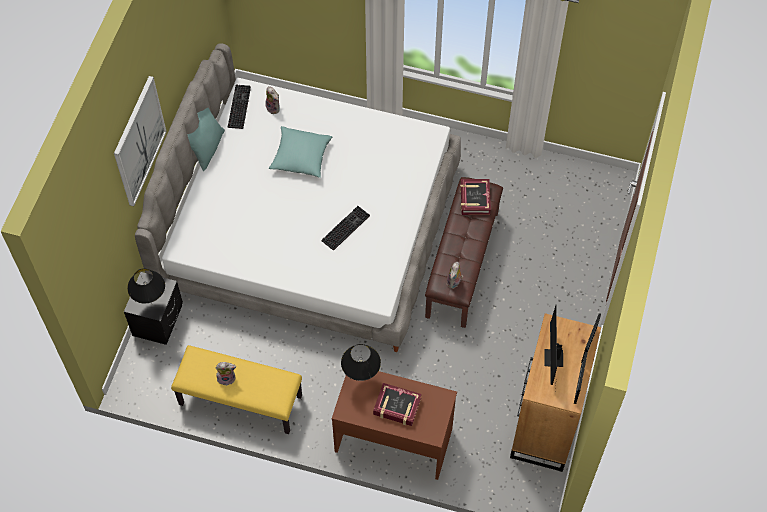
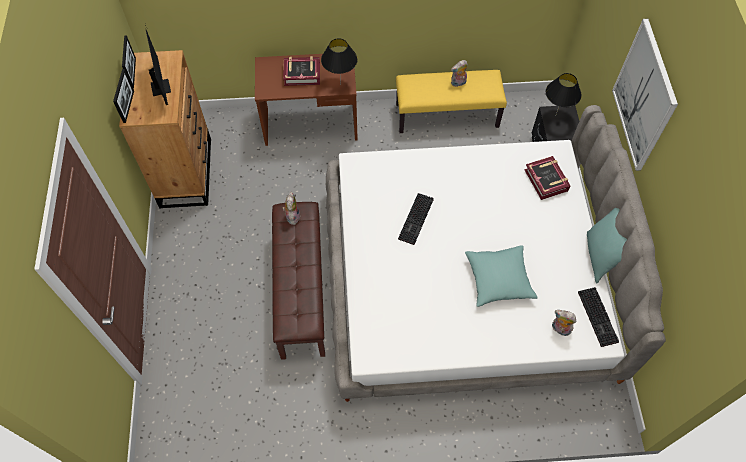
camera: 160 degrees right, 0 degrees up
book [460,179,491,215] -> book moved to [524,156,570,200]

